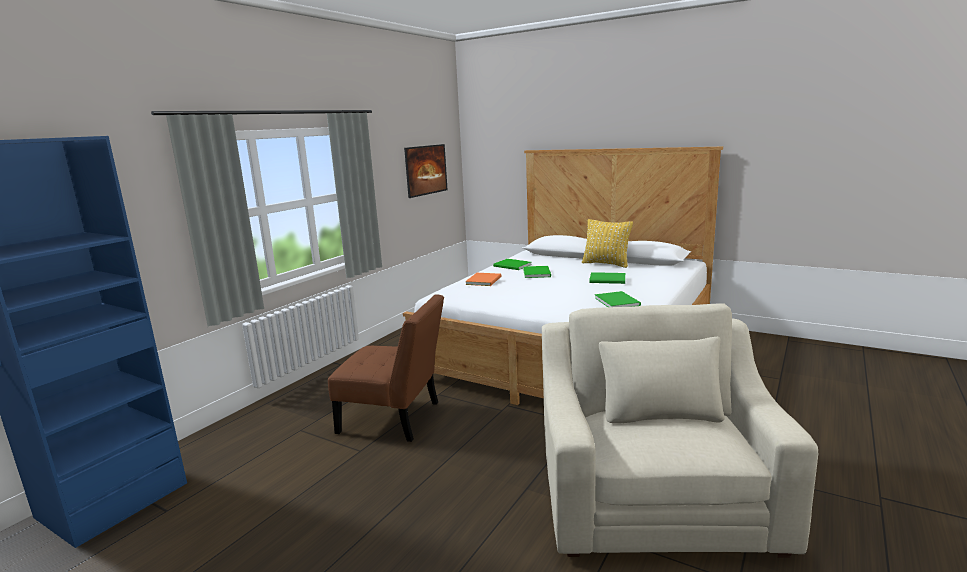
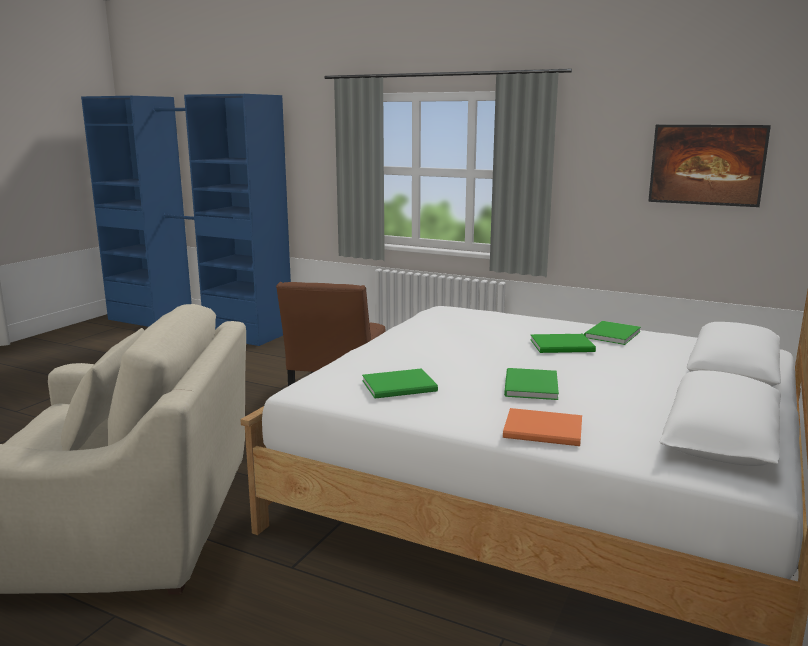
camera: 85 degrees right, 0 degrees up
orange book [465,273,502,286] -> orange book moved to [503,408,582,446]
yellow pillow [582,219,633,268] -> none

